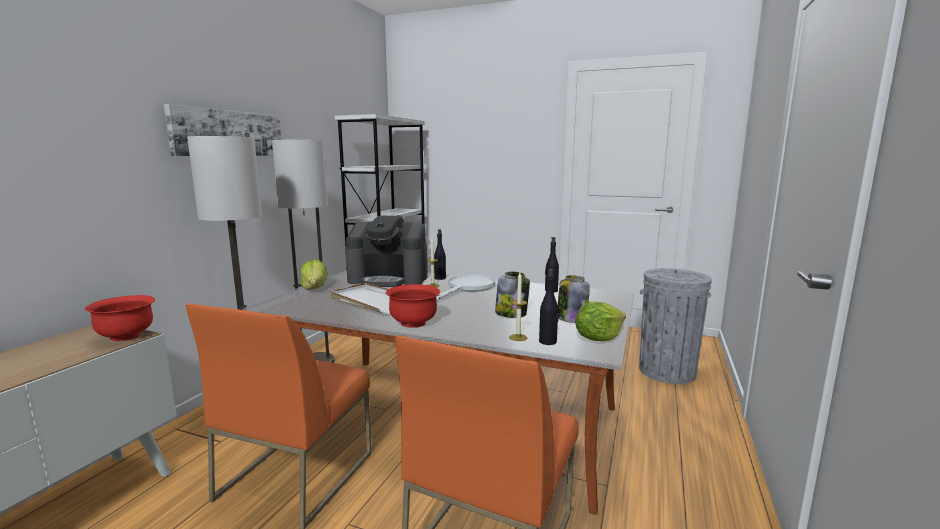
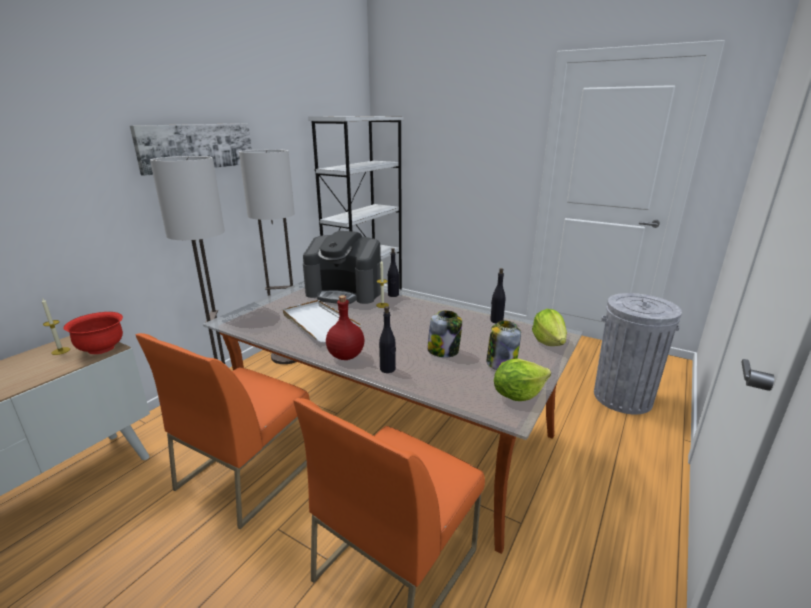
camera: 10 degrees right, 10 degrees up
lettuce [300,260,328,290] -> lettuce moved to [532,309,567,346]
red bowl [386,284,440,328] -> red bottle [326,295,364,360]
white frying pan [436,274,495,300] -> none
candle [509,273,527,341] -> candle moved to [42,299,70,355]
black bottle [539,269,559,345] -> black bottle moved to [379,306,396,373]

